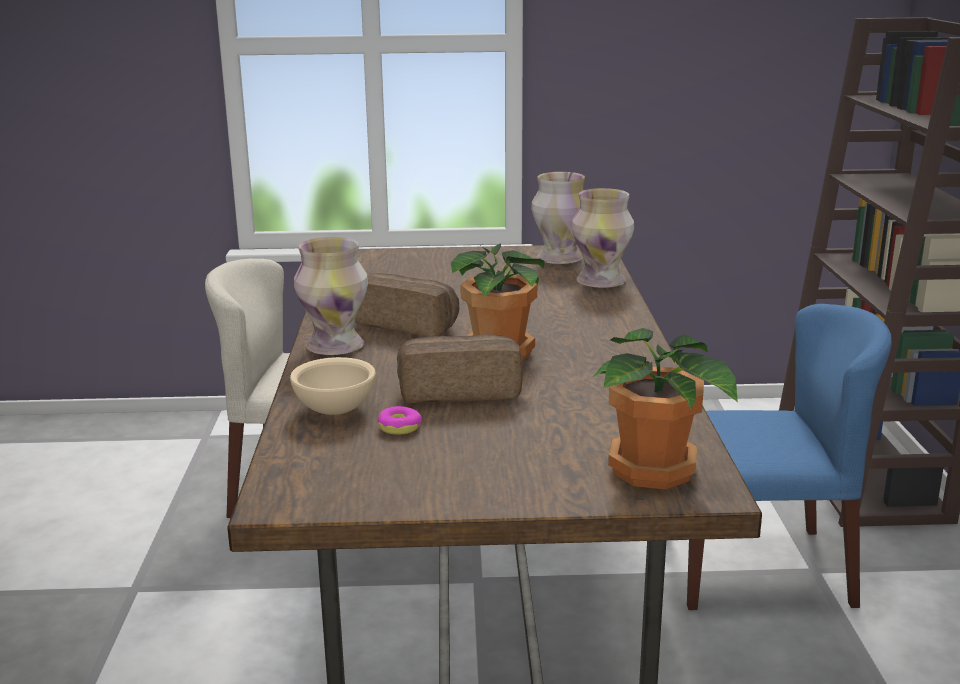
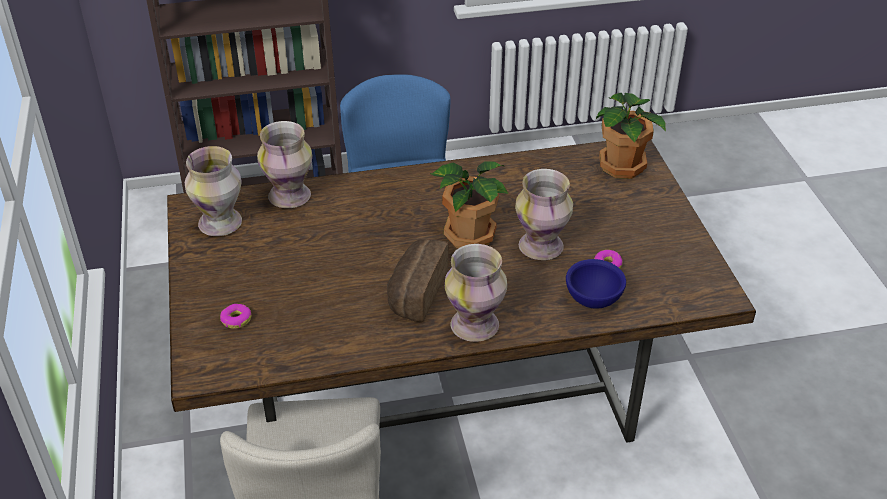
camera: 100 degrees left, 20 degrees up
beige bowl [290,357,376,415] -> blue bowl [566,259,626,309]
bread [397,334,523,403] -> vase [515,169,573,260]
none -> donut [220,304,251,329]

